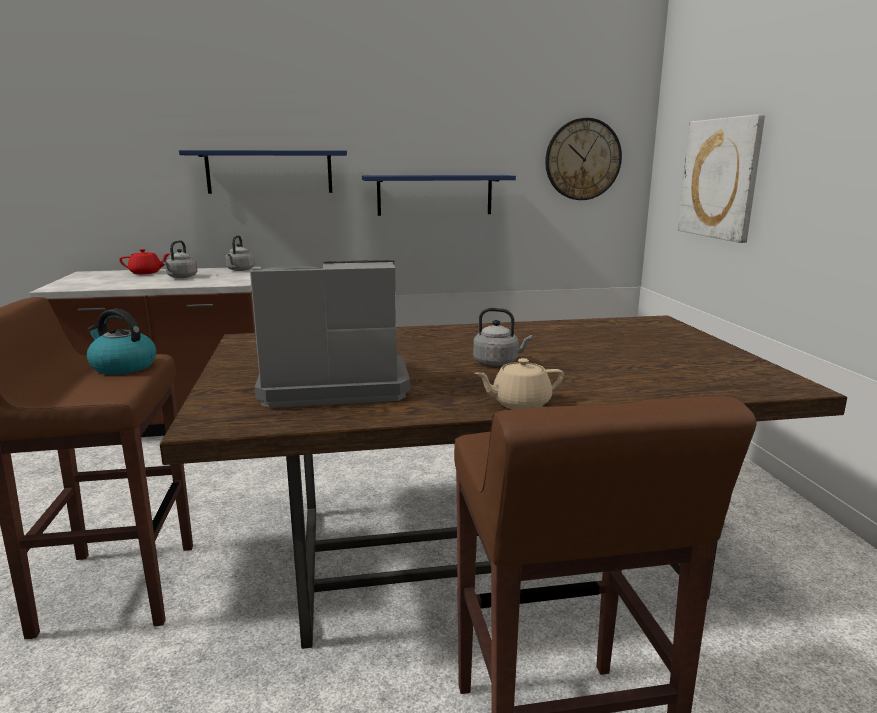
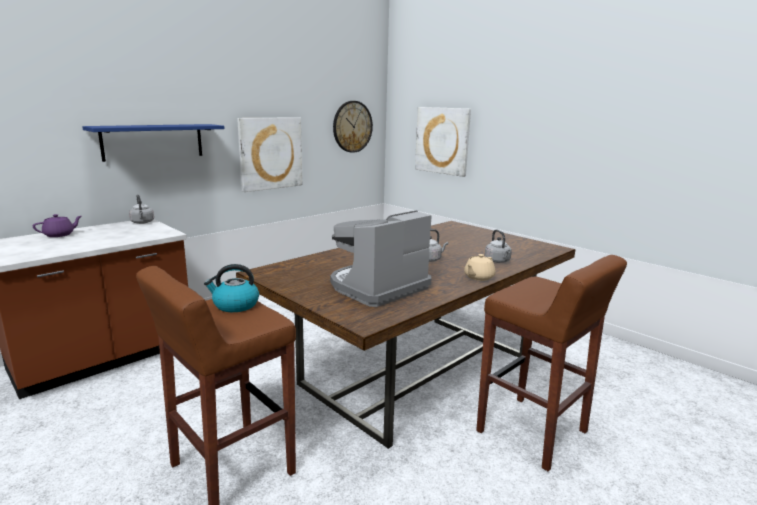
camera: 35 degrees left, 0 degrees up
red teapot [119,249,169,274] -> purple teapot [33,214,81,237]
grey kettle [163,240,198,278] -> grey kettle moved to [485,230,512,263]
blue shelf [362,175,516,216] -> picture [237,117,302,192]

